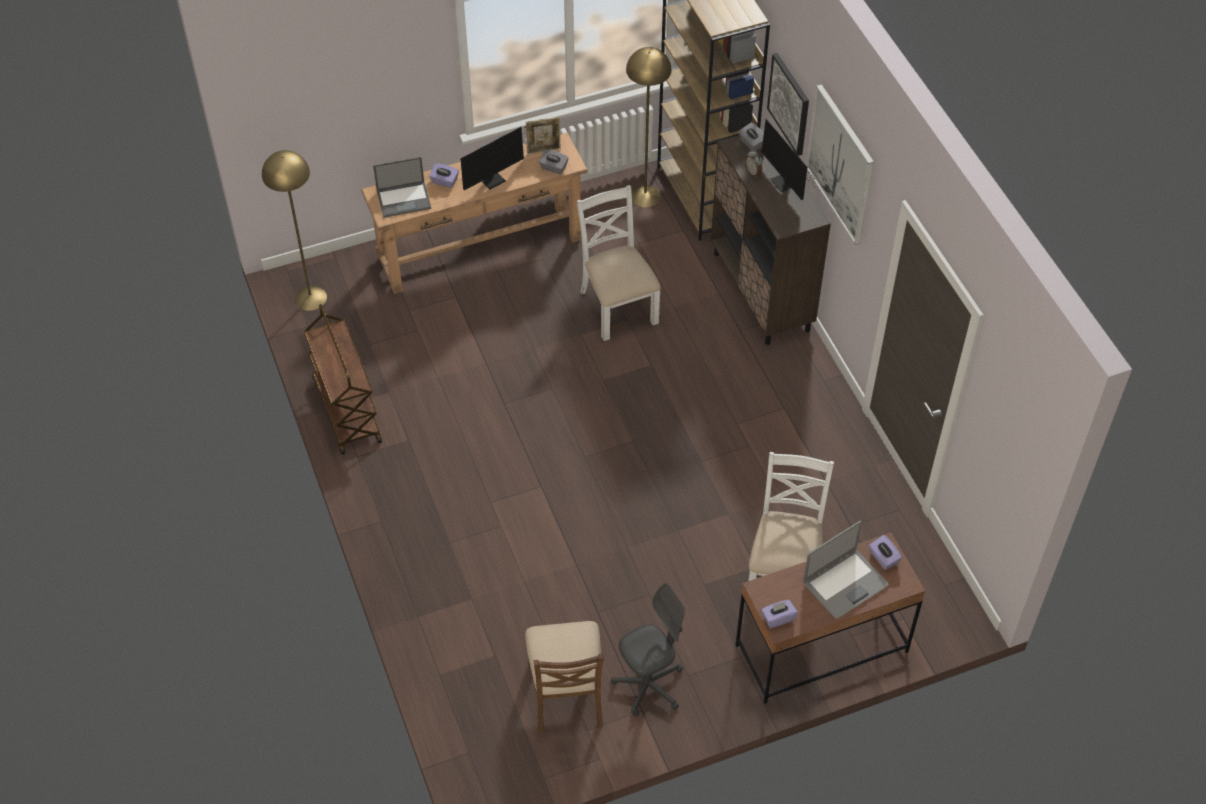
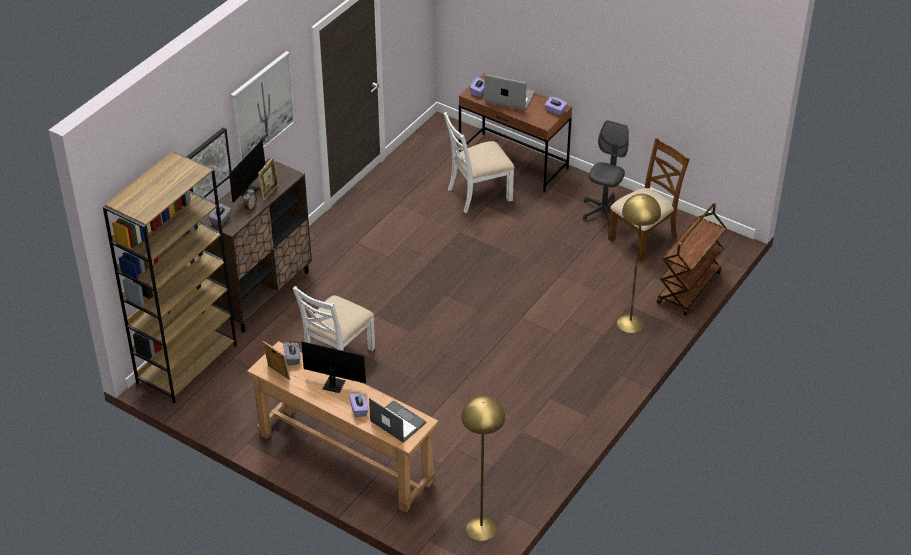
camera: 125 degrees left, 10 degrees down
brown cart [304,304,382,455] -> brown cart moved to [657,203,727,316]
grey office chair [611,583,685,716] -> grey office chair turned 90 degrees clockwise [583,120,629,226]
yellow floor lamp [626,47,671,207] -> yellow floor lamp moved to [617,194,661,333]
none -> picture frame [258,157,279,201]

